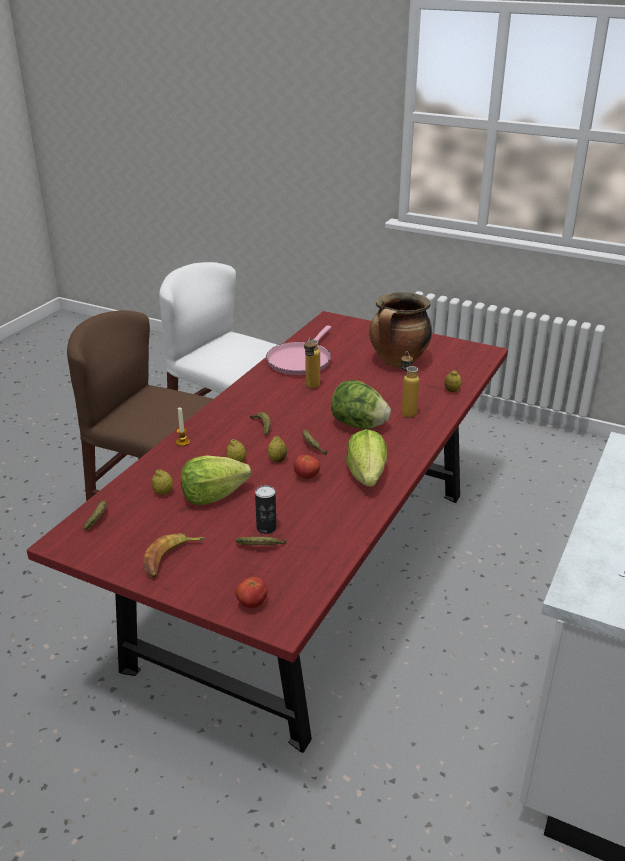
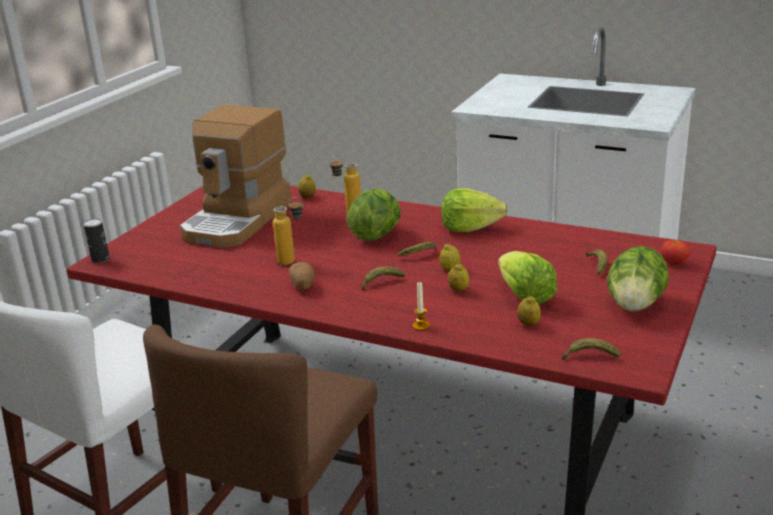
camera: 90 degrees left, 5 degrees down
banana [143,533,206,577] -> lettuce [607,246,669,312]
can [255,485,277,534] -> can moved to [84,219,110,263]
pink frying pan [266,325,331,375] -> none
tomato [294,455,320,479] -> none
cooking pot [369,292,432,368] -> coffee machine [180,105,291,248]
none -> potato [289,262,315,290]

